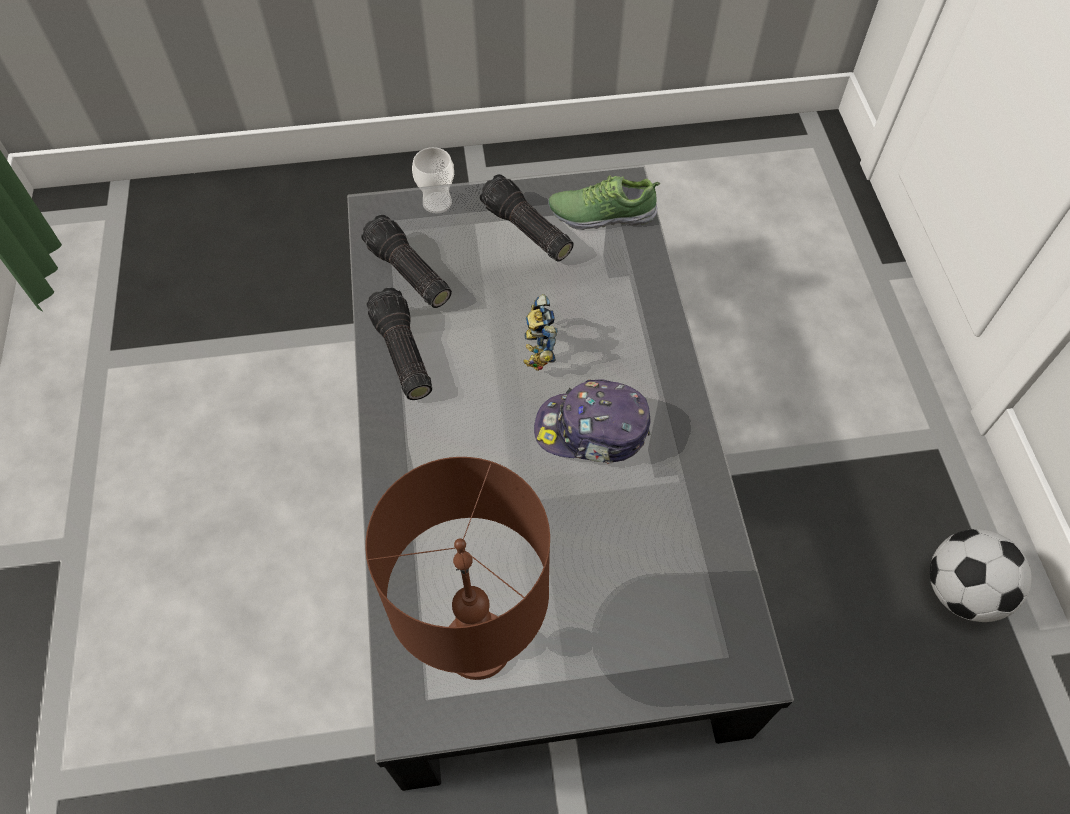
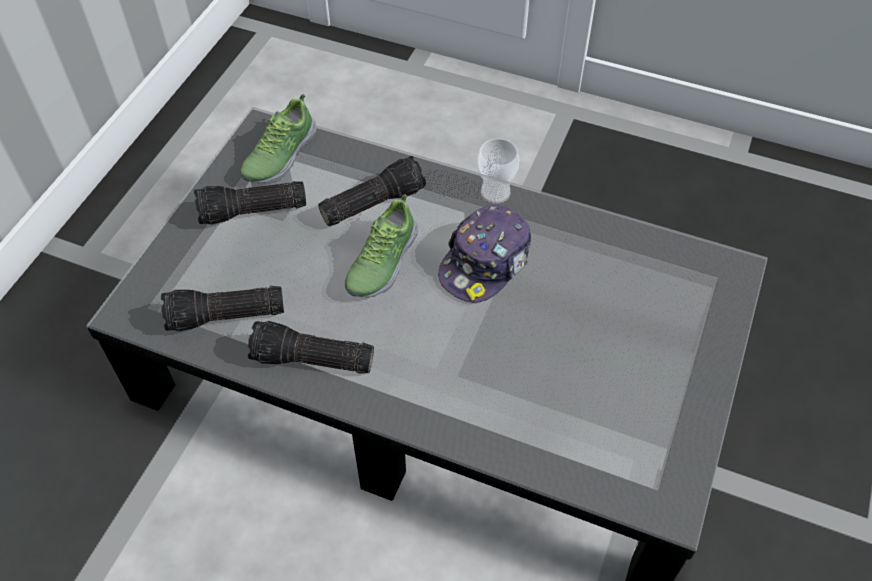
camera: 60 degrees left, 5 degrees down
brown table lamp [365,457,550,680] -> none
cup [412,147,454,213] -> cup moved to [477,139,519,204]
toy robot [524,294,558,371] -> shoe [345,194,418,298]
football [930,529,1032,622] -> none
none -> flashlight [318,156,426,226]

